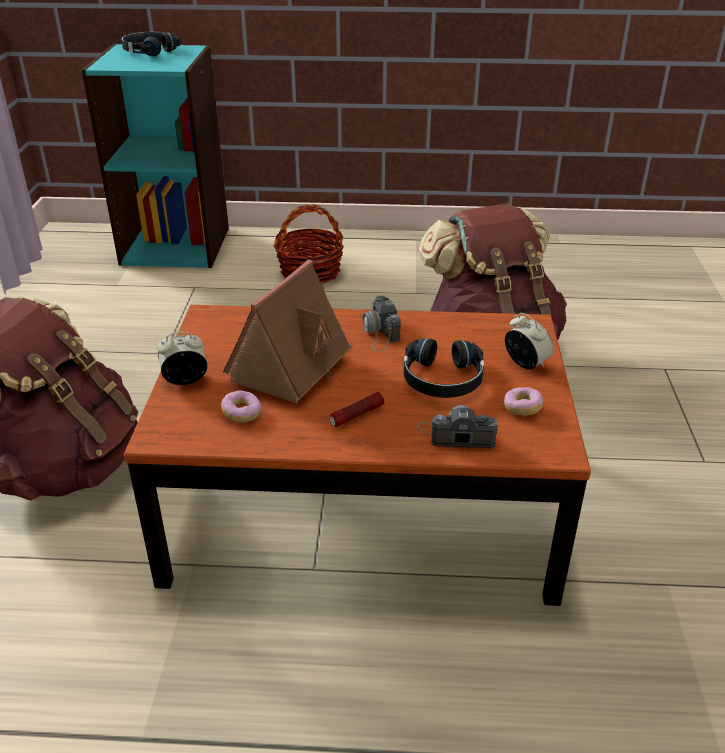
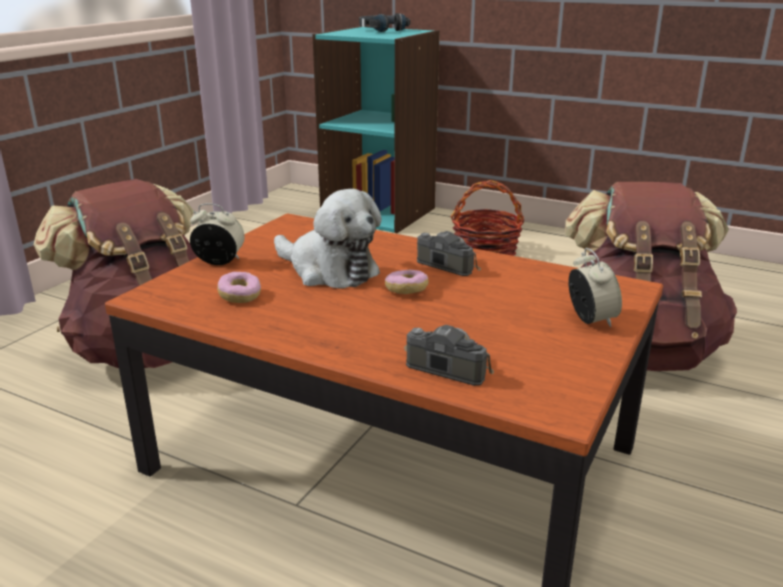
camera: 25 degrees right, 10 degrees down
toy house [223,260,354,403] -> plush toy [274,189,382,289]
flashlight [329,392,384,427] -> none
camera [362,296,401,352] -> camera turned 120 degrees clockwise [417,231,481,276]
black headphones [404,338,484,398] -> none
donut [504,387,543,416] -> donut moved to [385,270,429,294]

